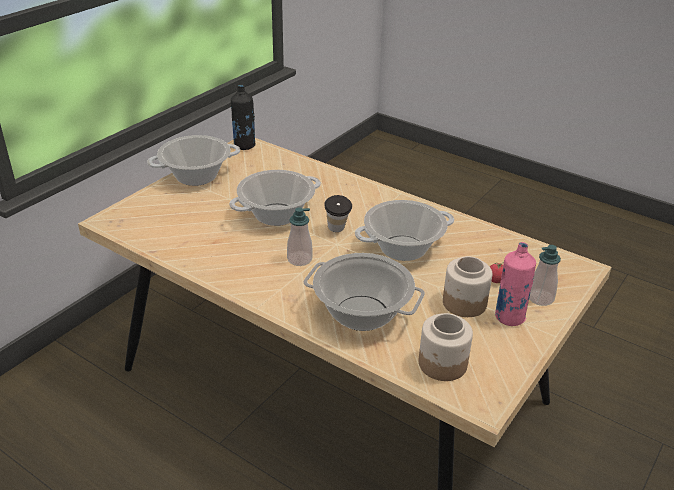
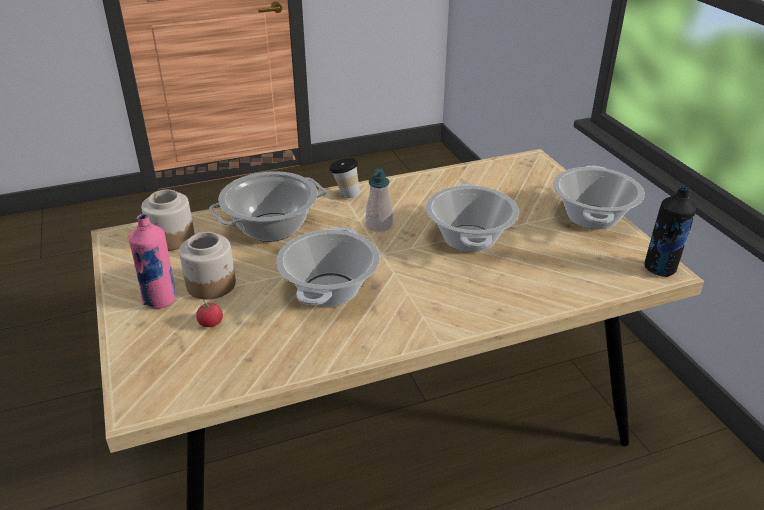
camera: 125 degrees right, 0 degrees up
cup [324,195,352,232] -> cup moved to [329,158,360,198]
soap dispenser [529,245,561,306] -> none

